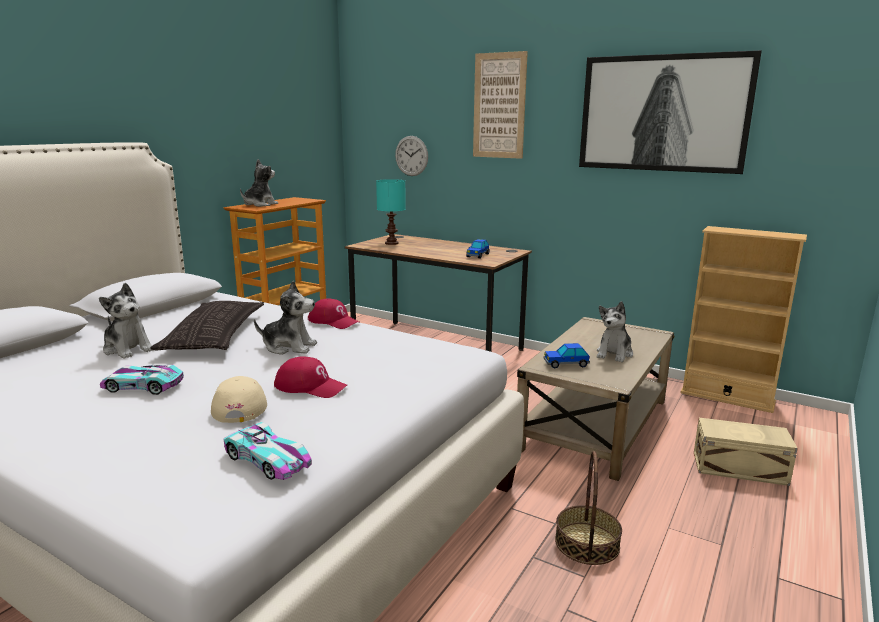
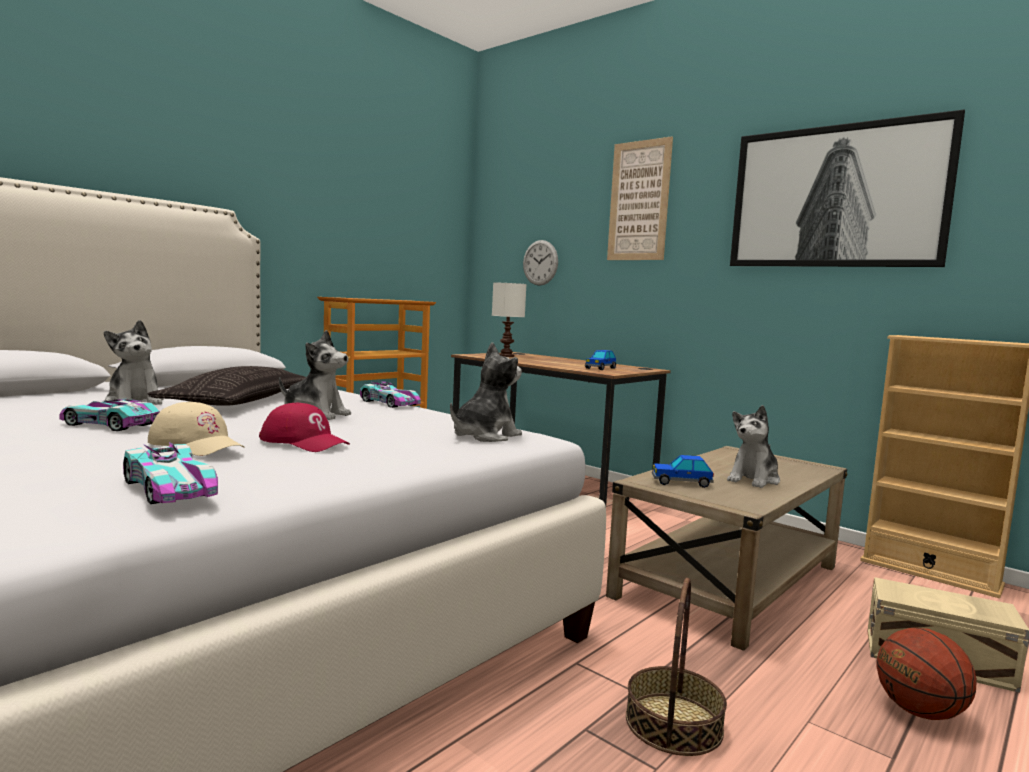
camera: 10 degrees right, 10 degrees down
beige cap [211,376,267,423] -> beige cap turned 120 degrees clockwise [148,402,245,456]
plush toy [240,159,278,207] -> plush toy moved to [450,342,522,442]
red cap [308,298,359,329] -> toy car [360,381,421,408]
turquoise table lamp [376,179,406,245] -> white table lamp [492,282,526,357]
none -> basketball [877,628,977,720]

